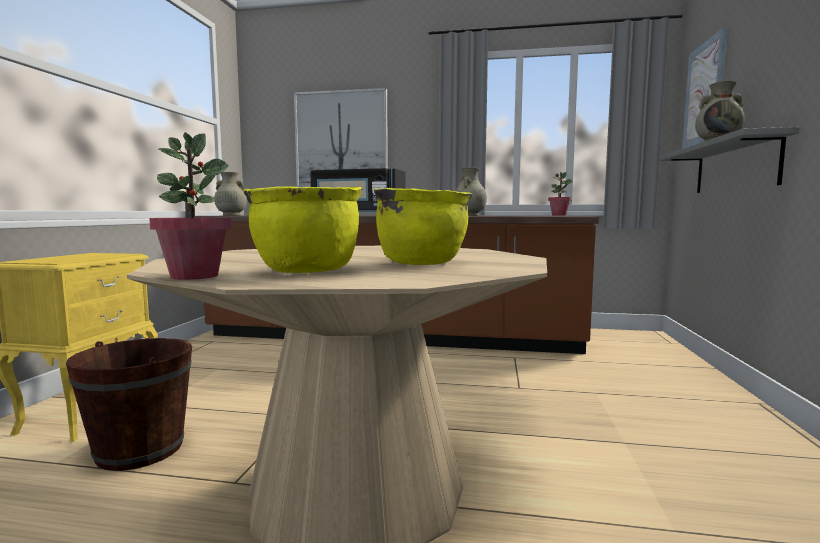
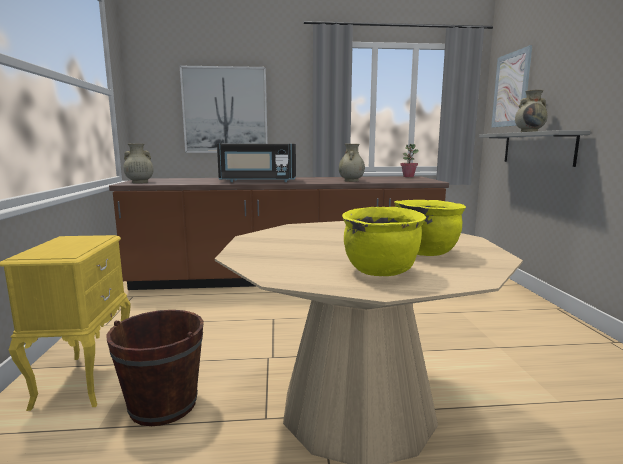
camera: 15 degrees left, 5 degrees up
potted plant [149,132,231,280] -> none

